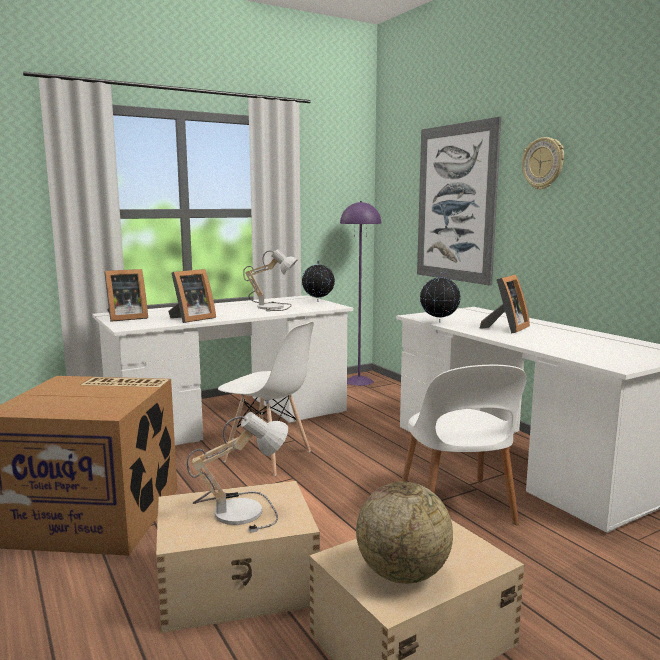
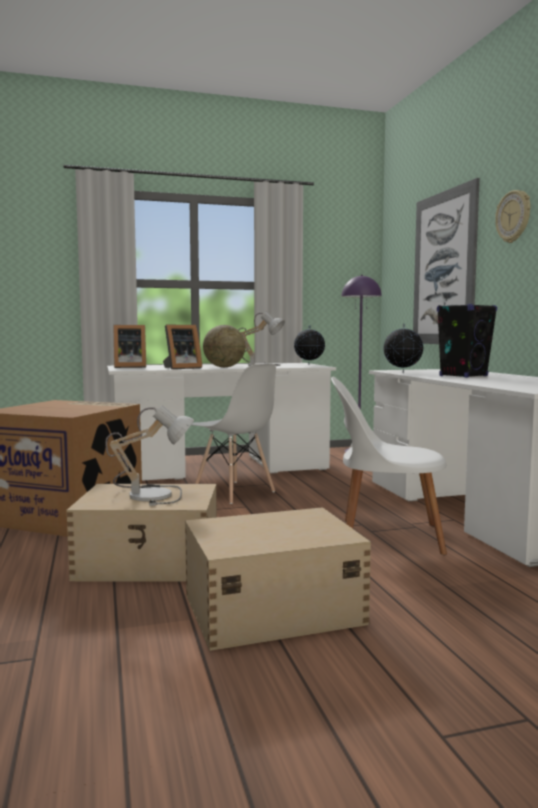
camera: 15 degrees right, 5 degrees down
globe [356,482,453,584] -> globe moved to [203,325,245,367]
white chair [401,365,527,525] -> white chair turned 90 degrees clockwise [331,376,447,555]
picture frame [480,274,530,334] -> black speaker [437,304,497,378]

